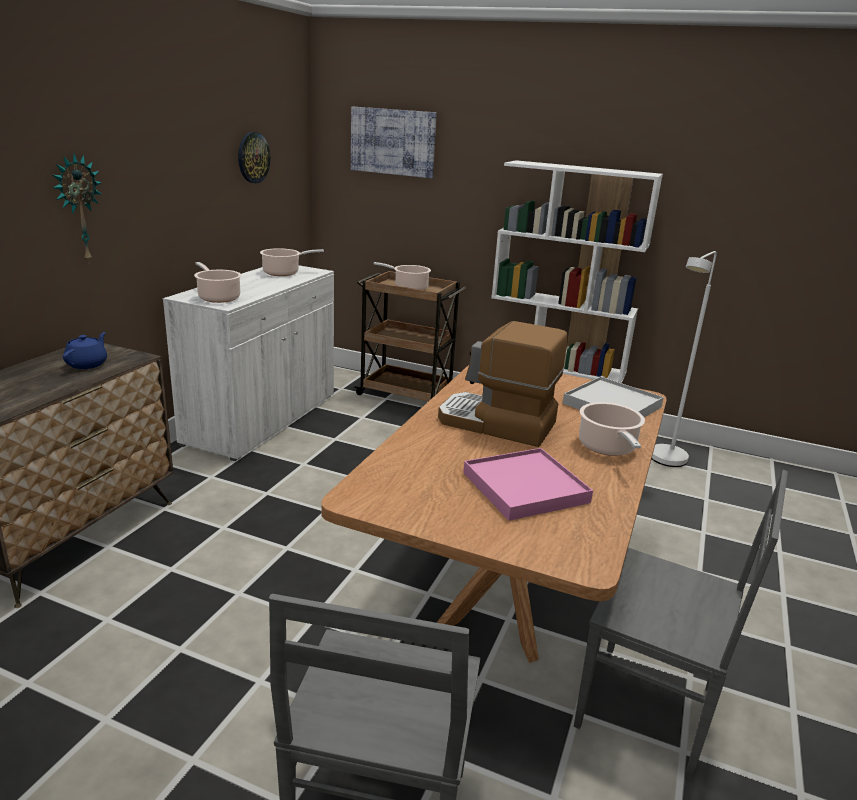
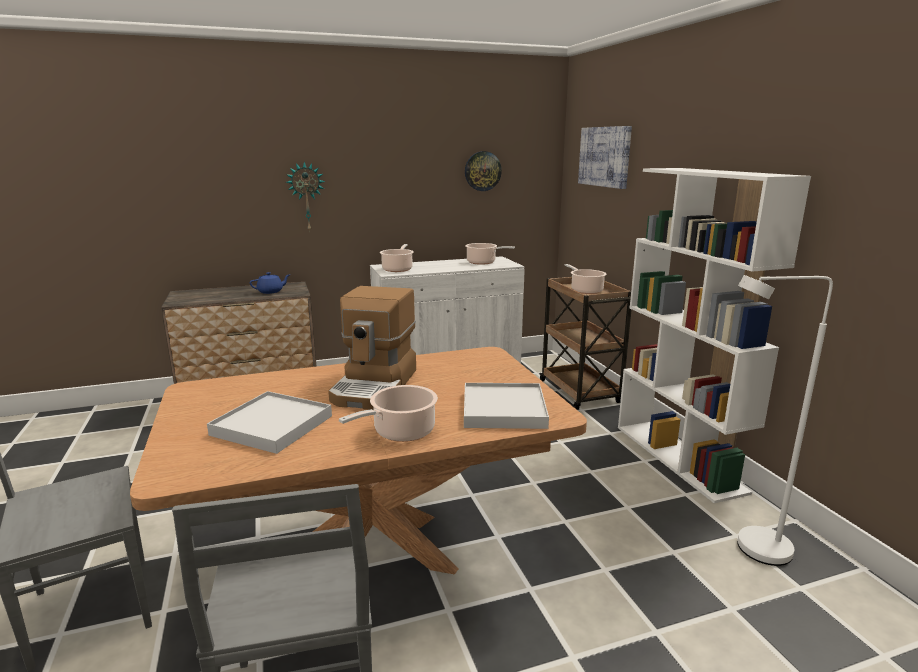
camera: 50 degrees right, 5 degrees down
coffee machine [438,321,568,447] -> coffee machine turned 150 degrees counterclockwise [328,286,416,410]
pink tray [463,448,593,521] -> white tray [207,391,332,454]

